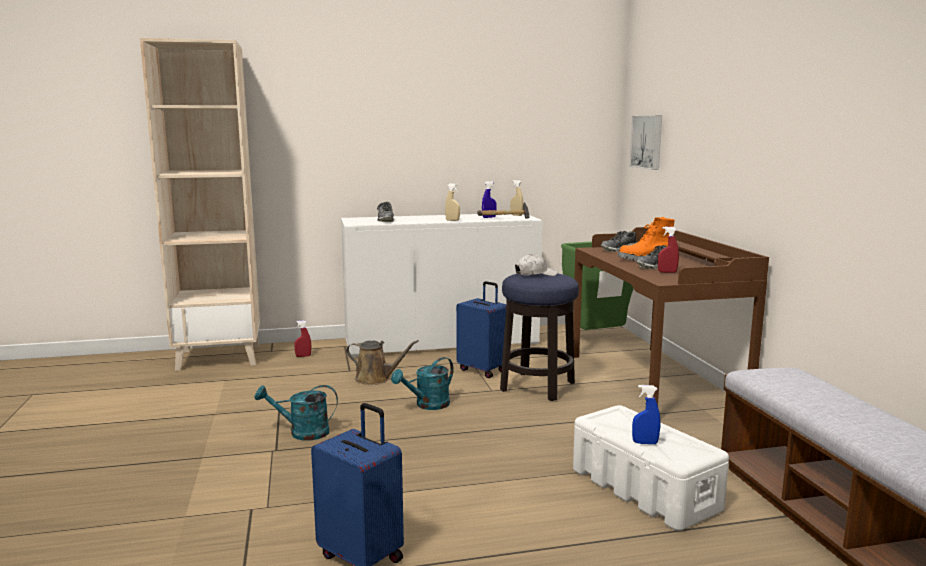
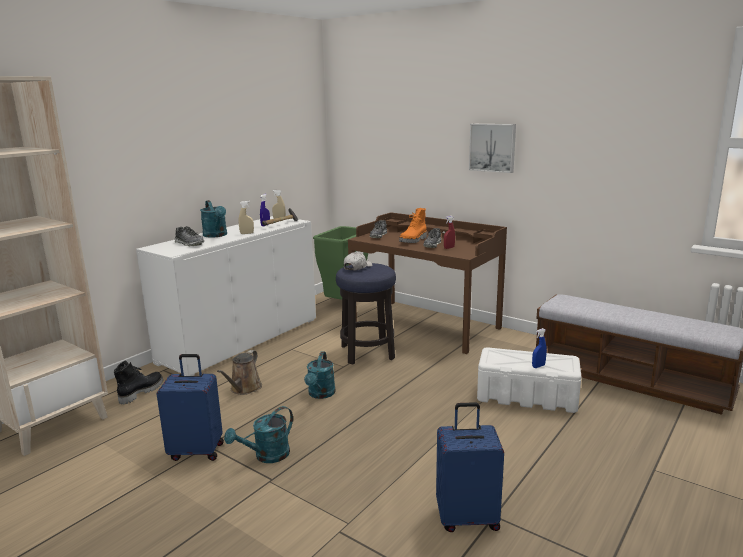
camera: 40 degrees left, 5 degrees up
red spray bottle [294,320,311,357] -> black boot [114,360,163,404]
brown watering can [346,340,419,385] -> brown watering can turned 135 degrees clockwise [217,350,262,395]
blue suitcase [456,281,506,378] -> blue suitcase moved to [157,354,224,461]
picture [629,115,662,170] -> picture moved to [469,124,516,173]
none -> turquoise watering can [200,200,227,238]

